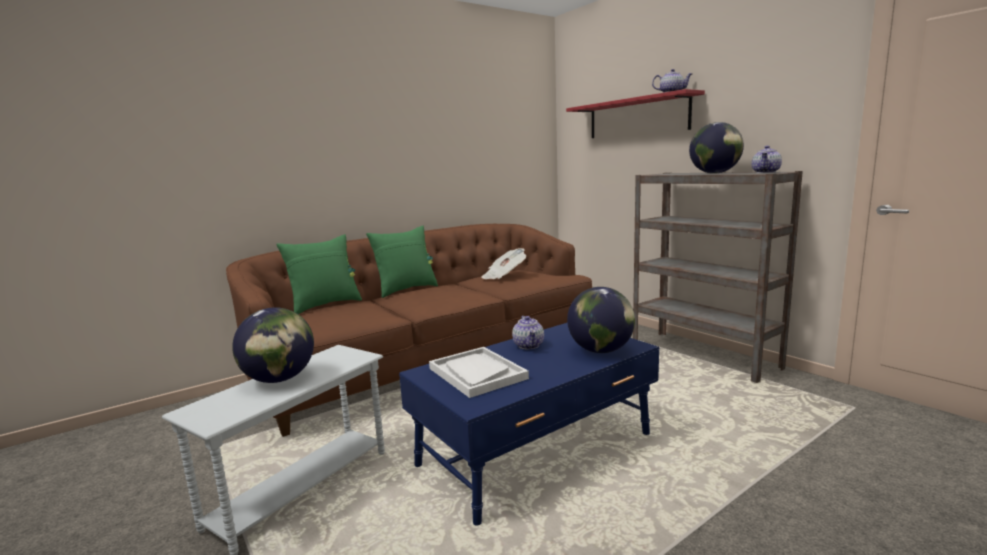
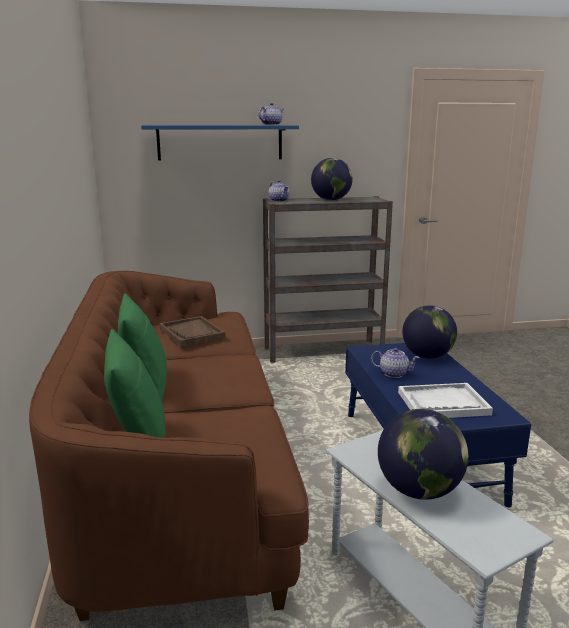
camera: 65 degrees left, 5 degrees up
newspaper [481,248,526,279] -> brown tray [159,316,225,347]
red shelf [566,89,705,138] -> blue shelf [141,125,299,160]
teapot [751,146,782,173] -> teapot moved to [268,180,290,202]

